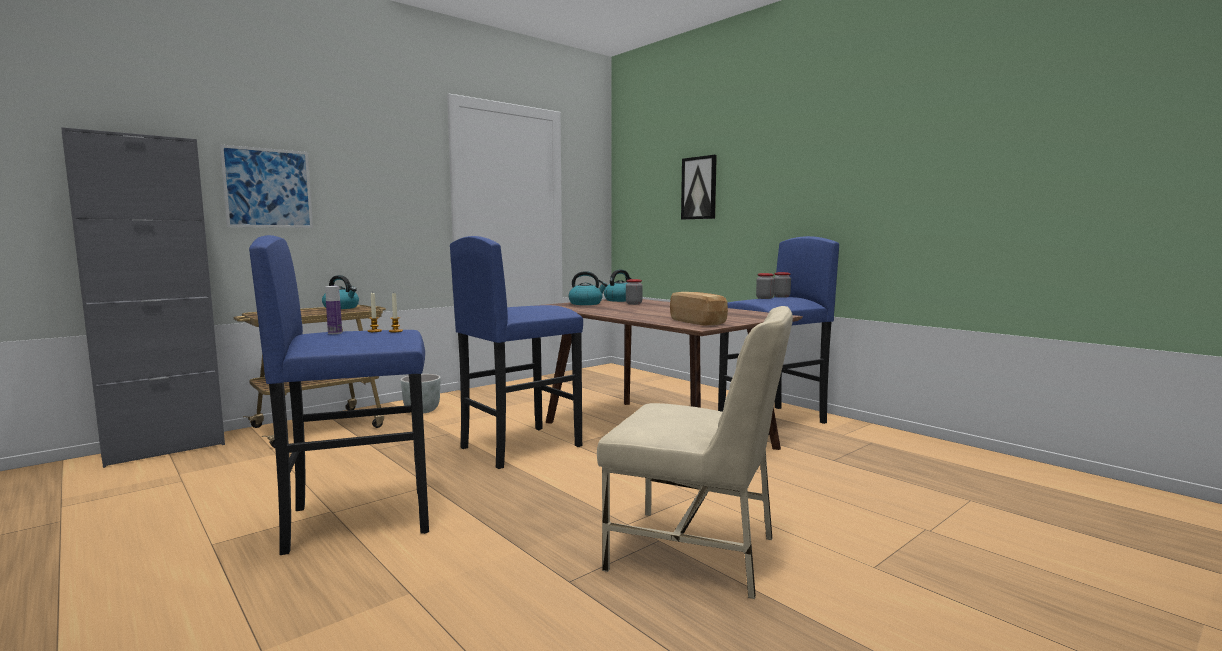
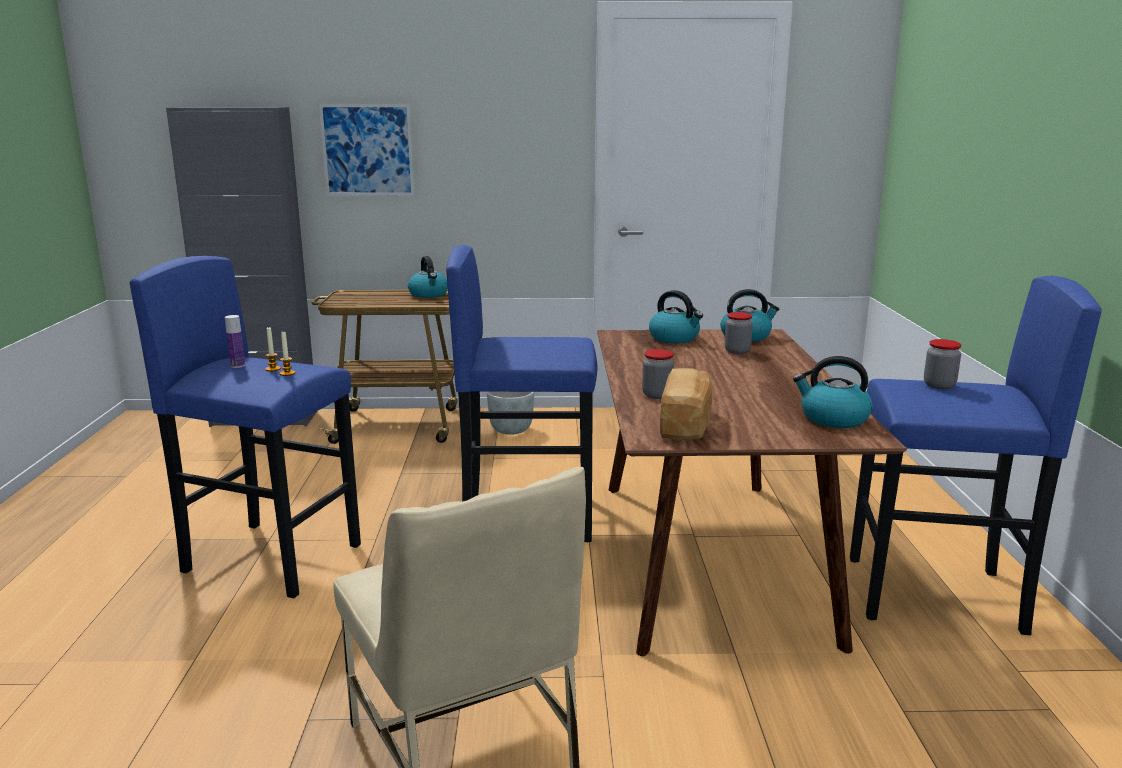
camera: 40 degrees right, 10 degrees up
picture [681,155,717,220] -> none
jar [774,272,791,298] -> jar moved to [642,349,674,399]
none -> kettle [793,356,873,428]

